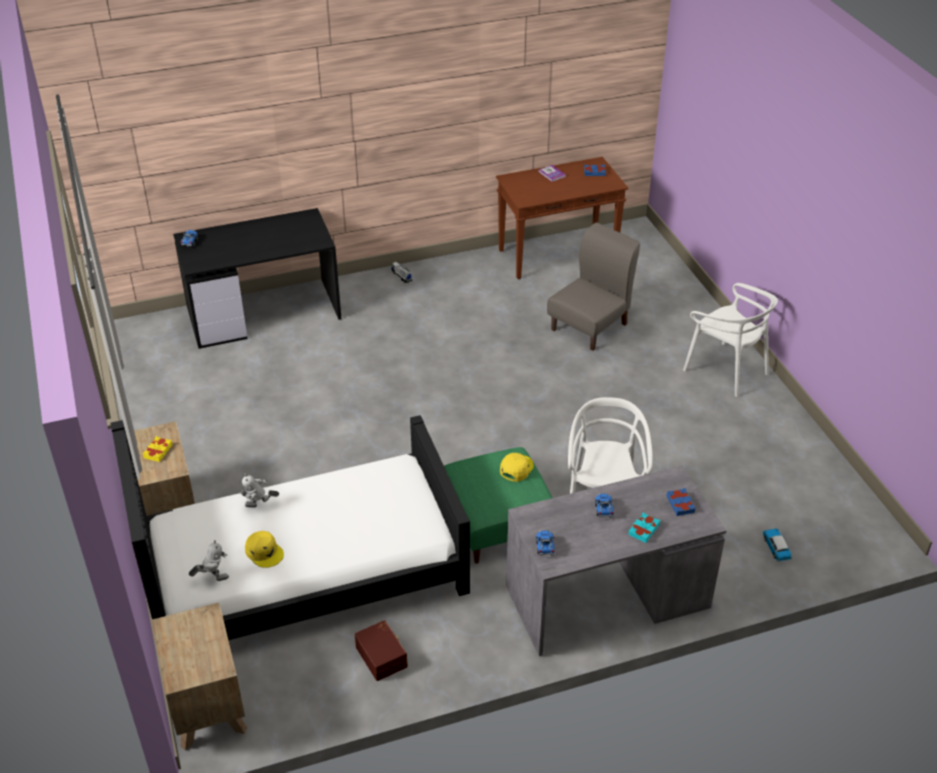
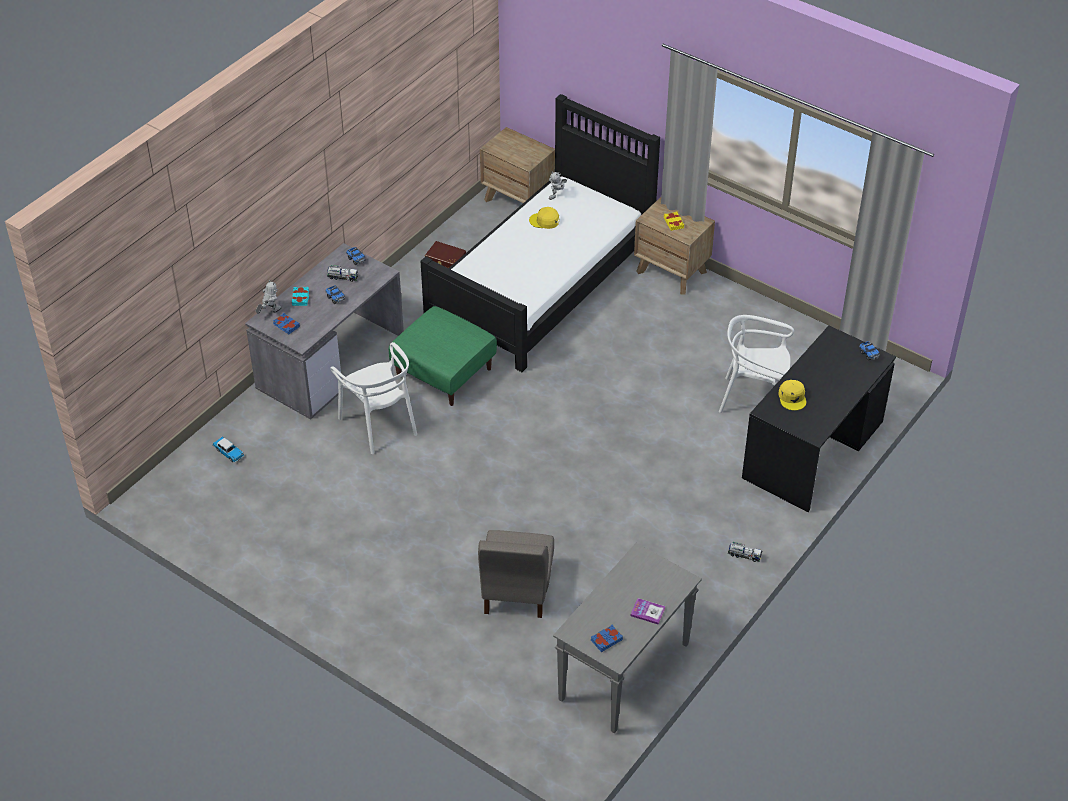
camera: 145 degrees right, 5 degrees up
toy robot [240,473,279,508] -> toy robot moved to [256,280,282,313]
brown console table [496,157,628,279] -> grey console table [553,543,702,733]
yellow cap [500,453,534,482] -> yellow cap moved to [778,380,806,411]
white chair [683,283,778,397] -> white chair moved to [719,315,794,413]
none -> toy truck [327,265,358,282]

